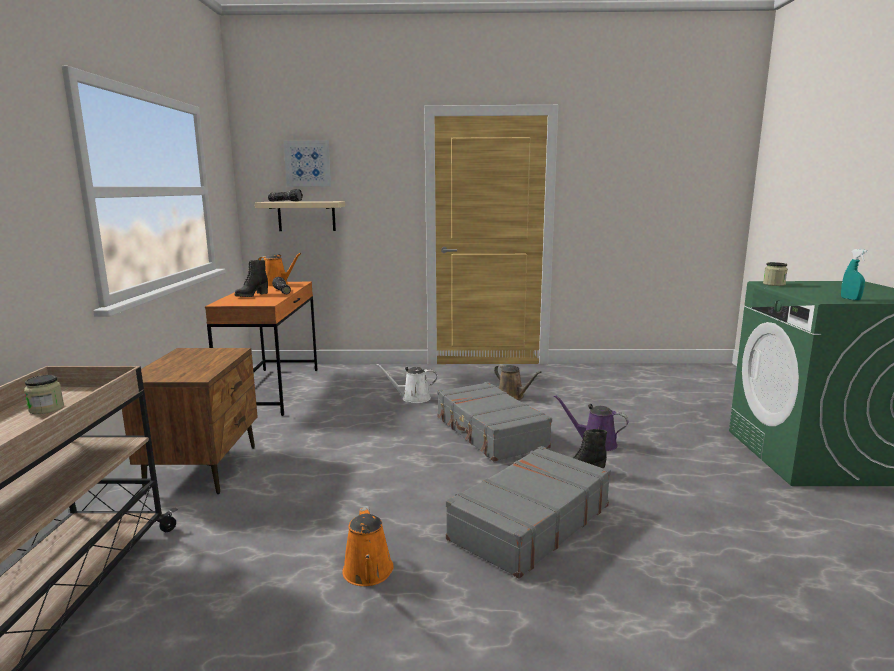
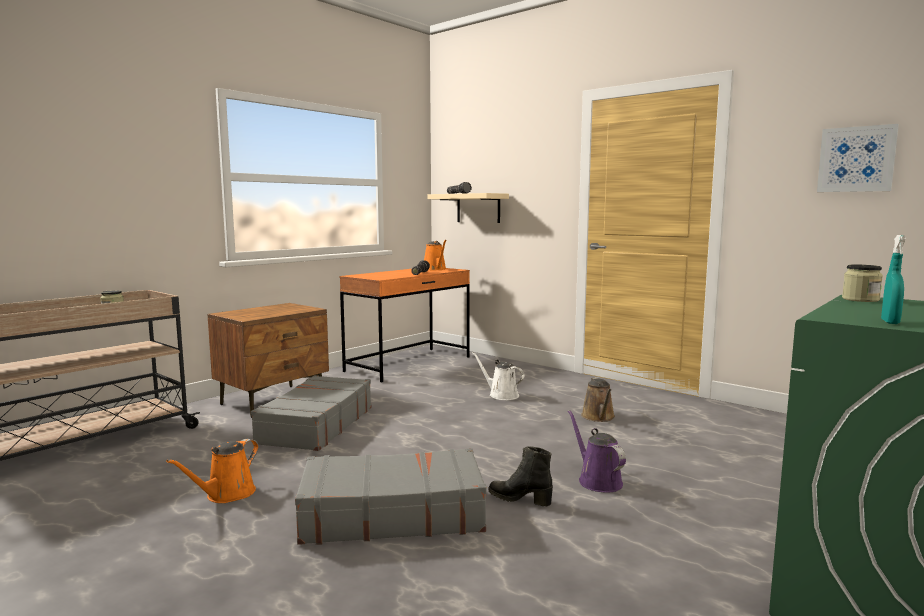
camera: 40 degrees right, 5 degrees down
black boot [235,260,268,297] -> none
picture [284,141,331,187] -> picture moved to [817,124,899,192]
grey suitcase [437,382,552,462] -> grey suitcase moved to [251,375,372,451]

